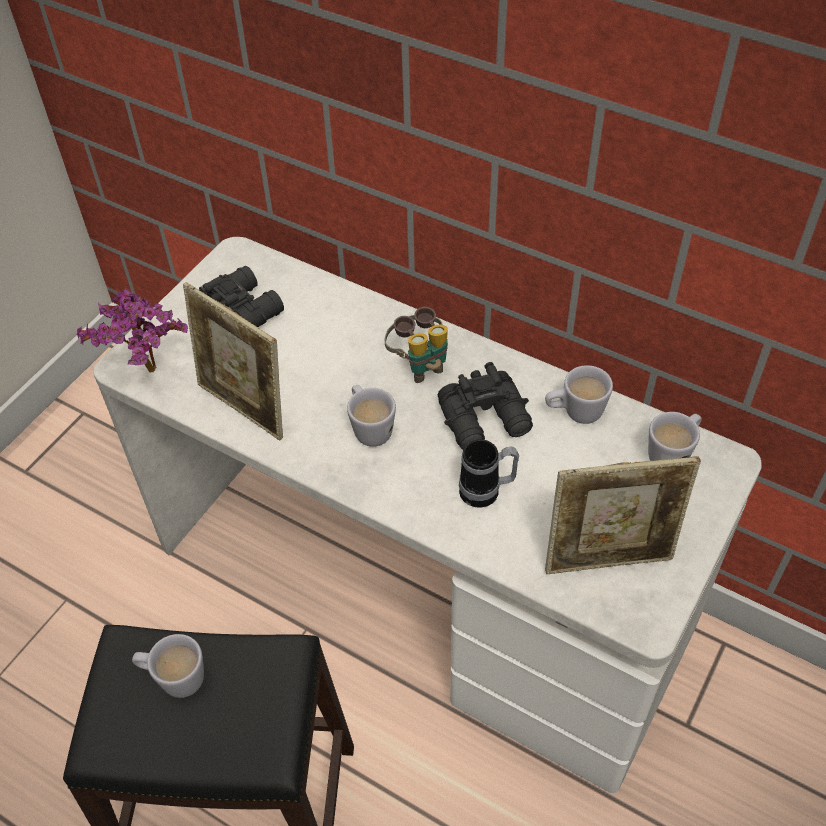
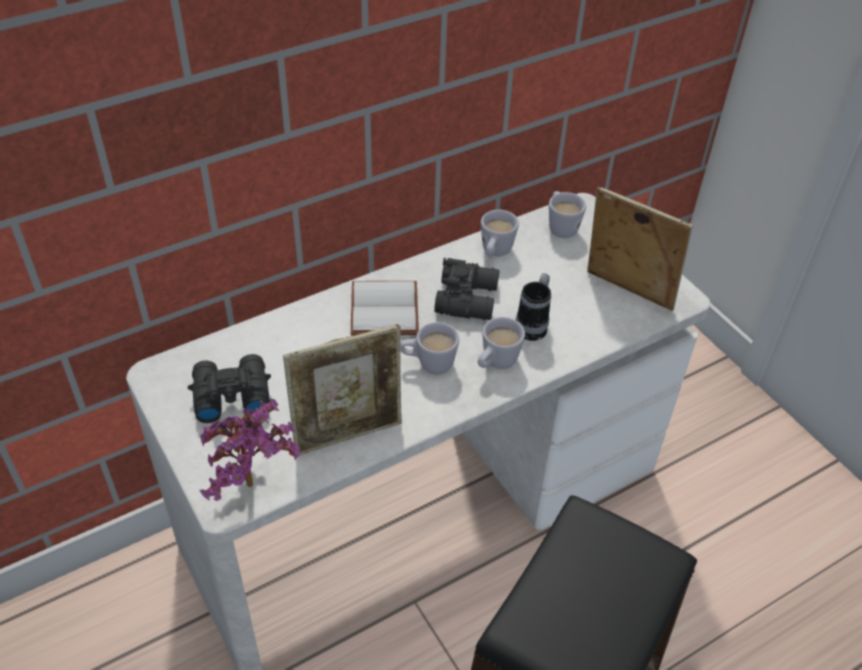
camera: 65 degrees left, 5 degrees down
white mug [132,634,204,698] -> white mug moved to [478,317,525,369]
binoculars [385,307,448,383] -> white book [351,281,419,335]
picture frame [545,456,701,574] -> picture frame turned 75 degrees counterclockwise [587,187,693,311]

